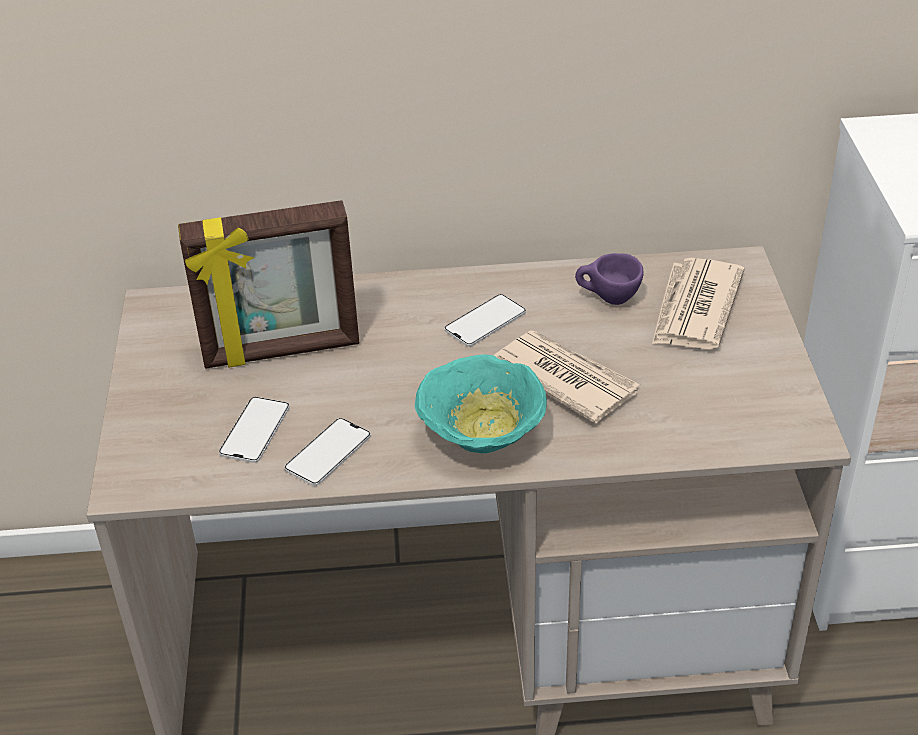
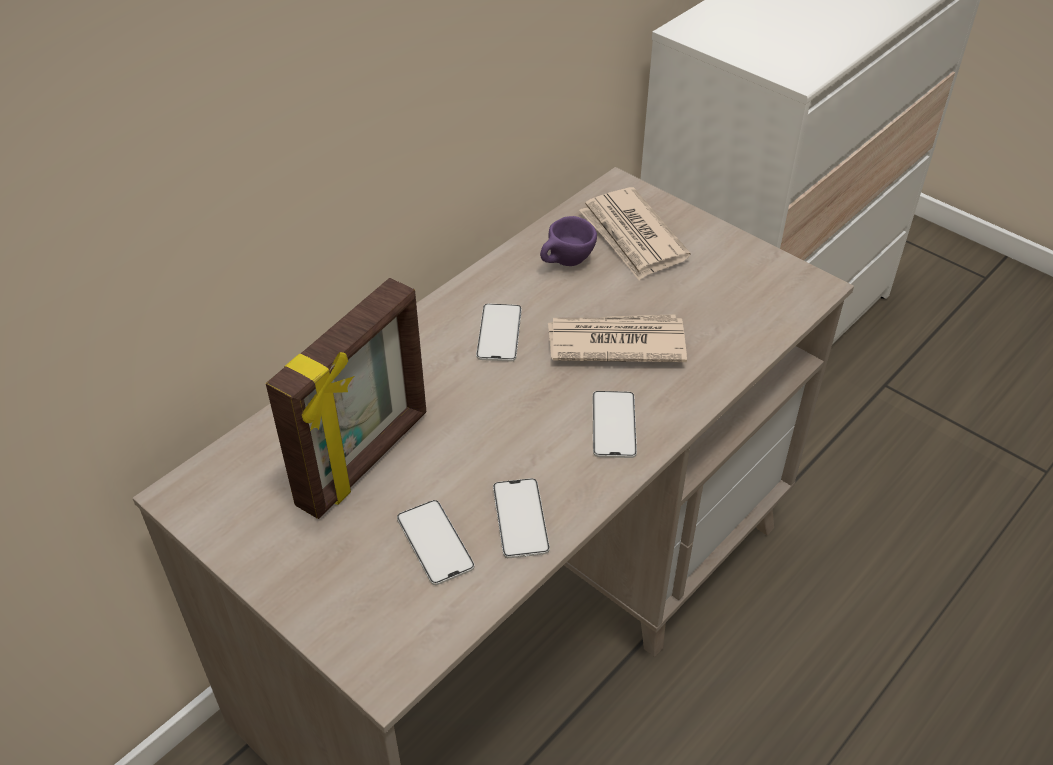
camera: 45 degrees left, 5 degrees up
turquoise bowl [415,354,547,453] -> phone [593,391,637,458]

